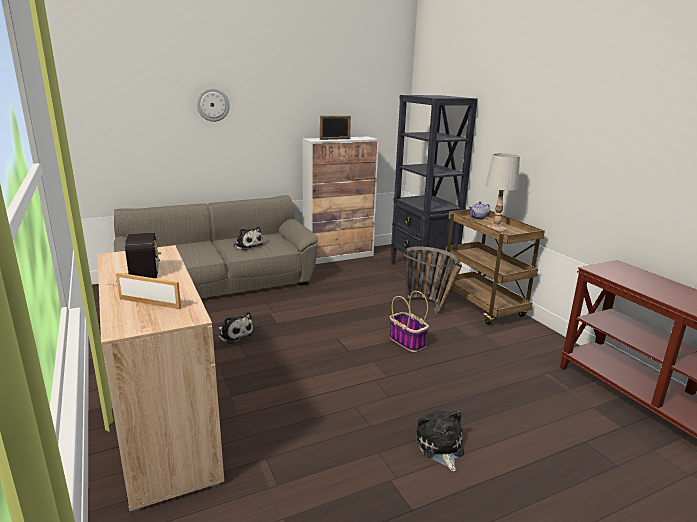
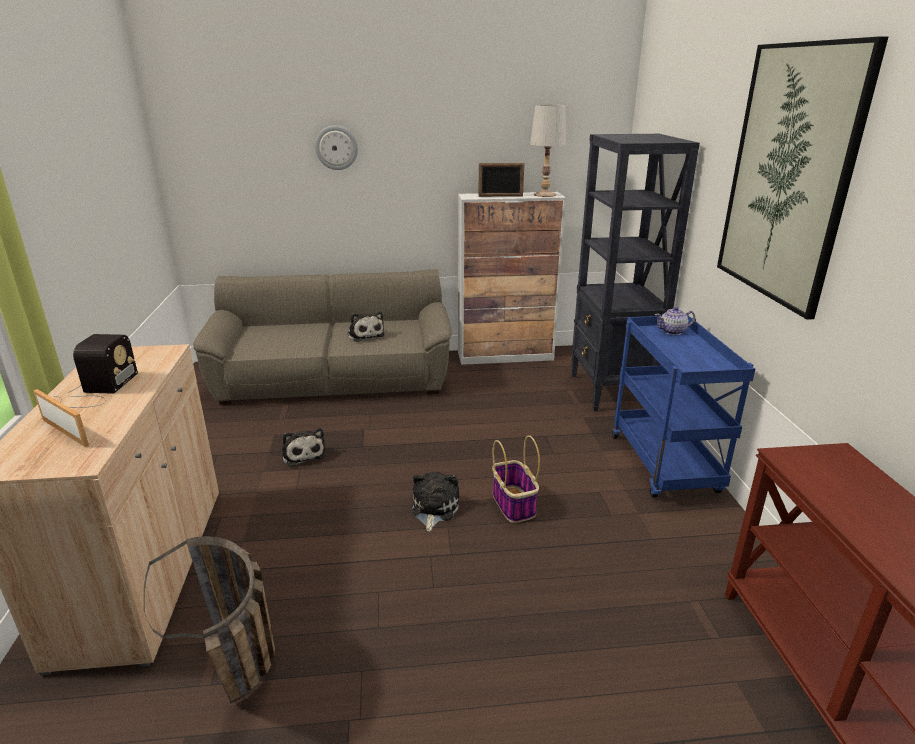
camera: 20 degrees right, 5 degrees up
basket [404,246,462,314] -> basket moved to [144,536,275,704]
plush toy [416,410,464,471] -> plush toy moved to [411,472,459,532]
brown cart [445,209,545,325] -> blue cart [612,315,755,498]
white table lamp [486,153,520,232] -> white table lamp moved to [530,105,566,197]
none -> picture [717,36,888,320]

